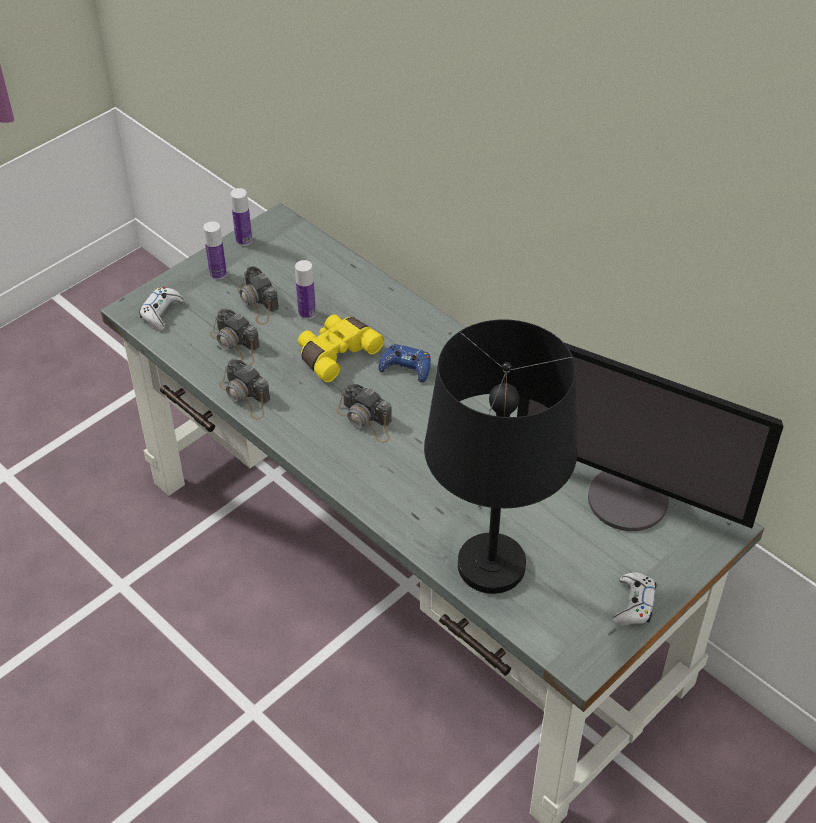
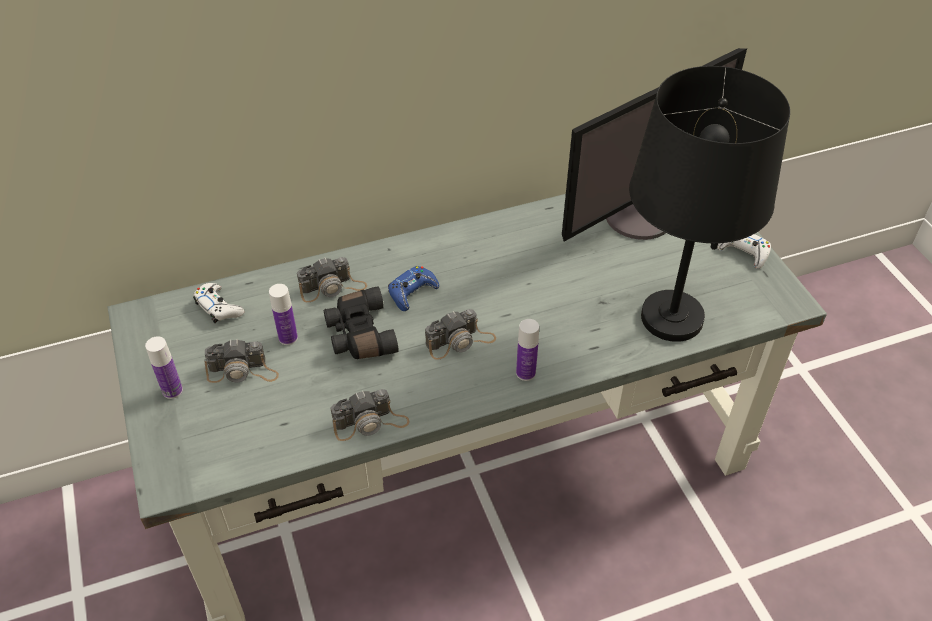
camera: 65 degrees left, 0 degrees up
white game controller [139,287,185,331] -> white game controller moved to [193,283,244,323]
camera [210,308,260,365] -> camera moved to [297,257,367,302]
bottle [231,188,252,246] -> bottle moved to [516,319,539,381]
yellow binoculars [298,314,384,382] -> black binoculars [324,286,399,359]

